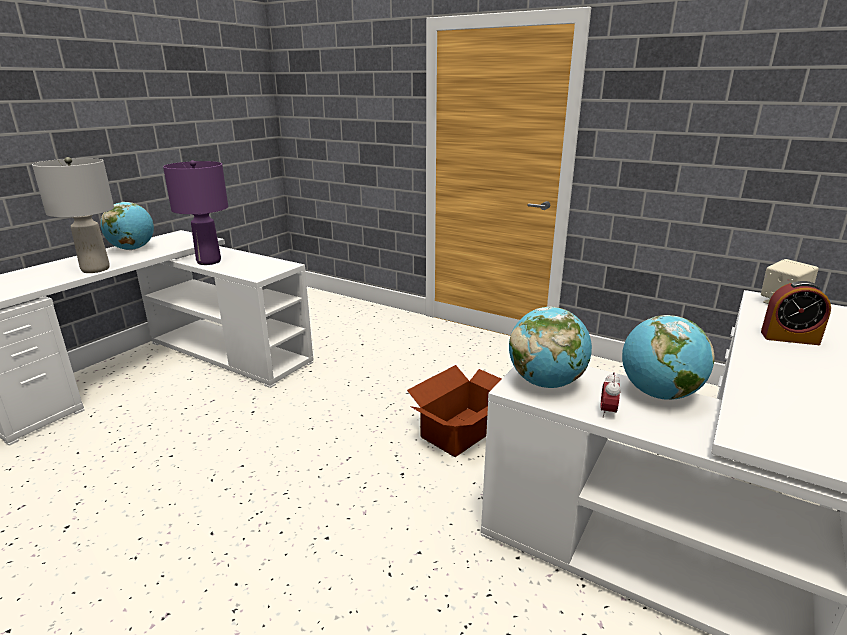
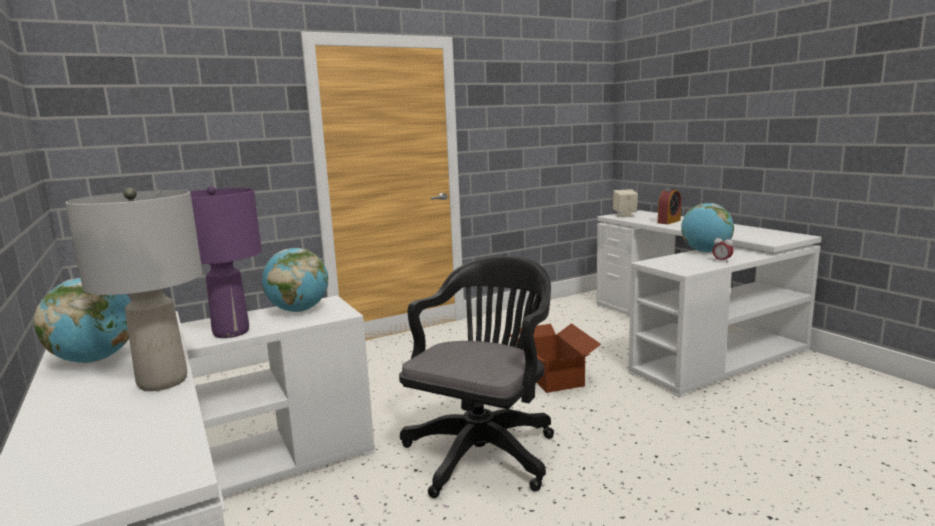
camera: 60 degrees left, 10 degrees down
globe [509,307,592,388] -> globe moved to [262,248,328,312]
none -> black office chair [399,256,554,498]

